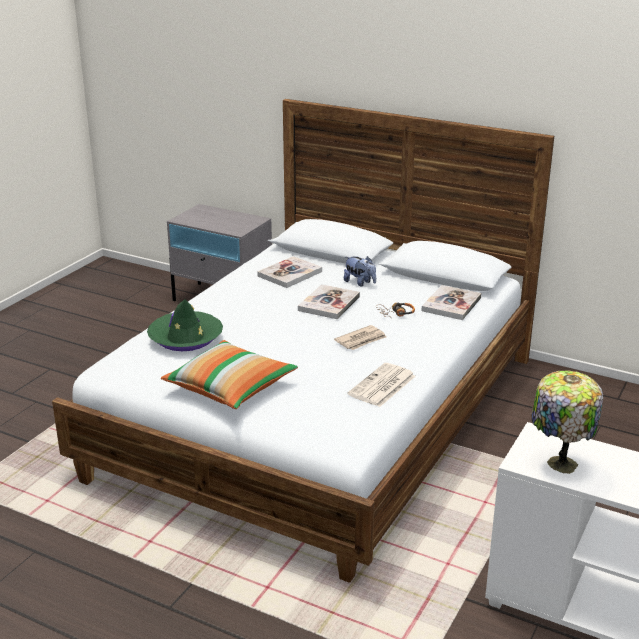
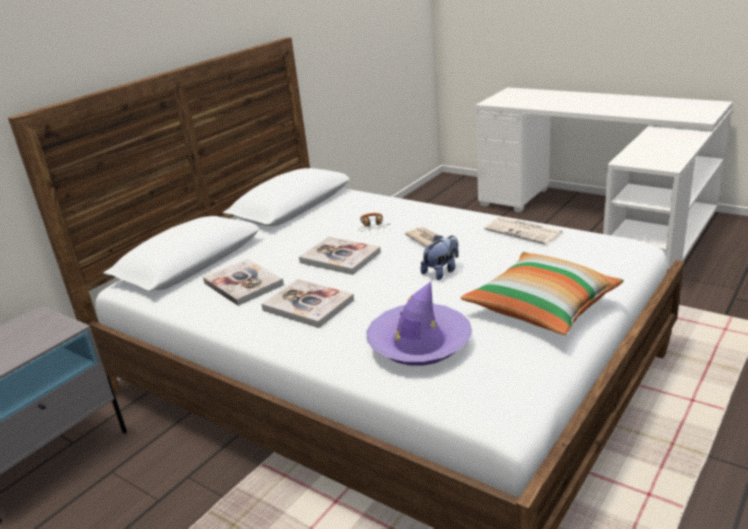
camera: 80 degrees left, 0 degrees up
green hat [147,299,223,351] -> purple hat [367,282,472,366]
plush toy [344,256,376,287] -> plush toy moved to [421,235,459,280]
book [422,285,482,320] -> book moved to [261,279,354,328]
table lamp [531,370,604,474] -> none

